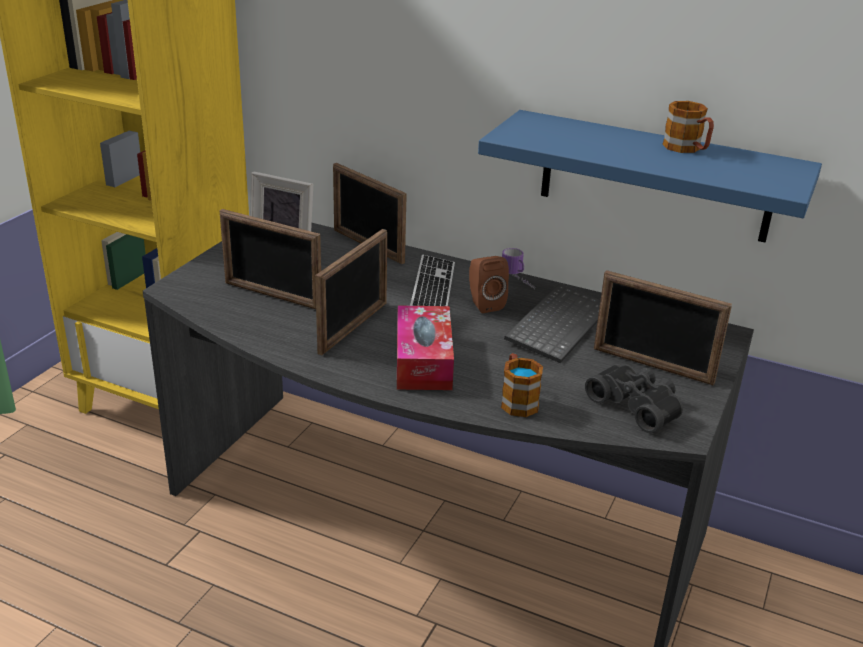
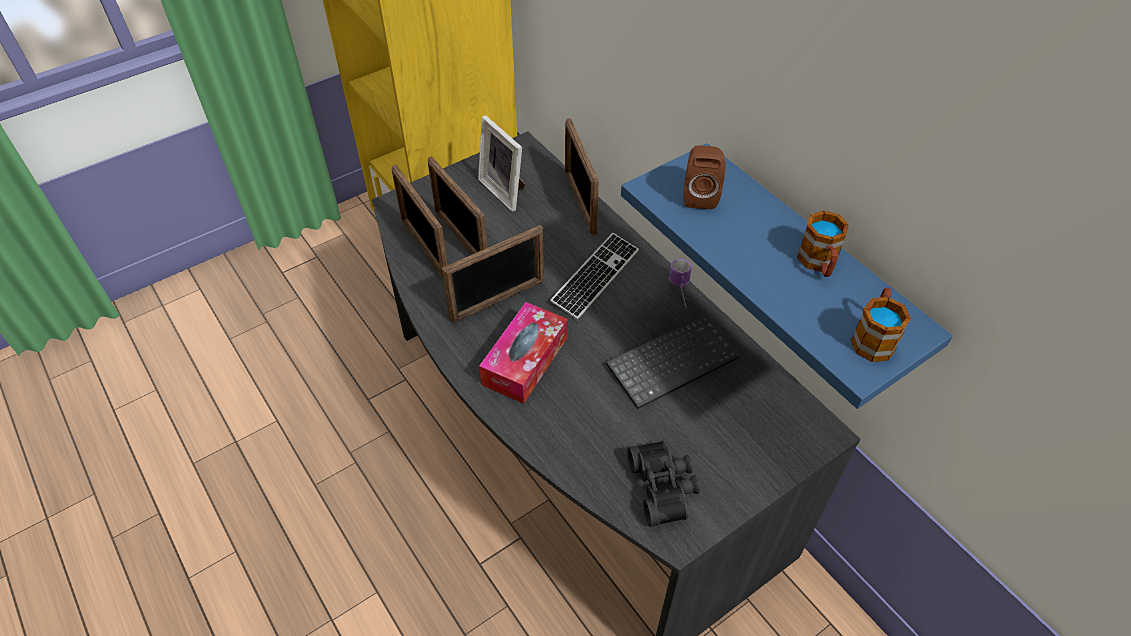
camera: 30 degrees right, 20 degrees up
brown speaker [469,256,509,313] -> brown speaker moved to [683,145,726,209]
mug [501,353,543,417] -> mug moved to [851,288,911,362]
picture frame [594,270,732,385] -> picture frame moved to [392,165,448,279]

